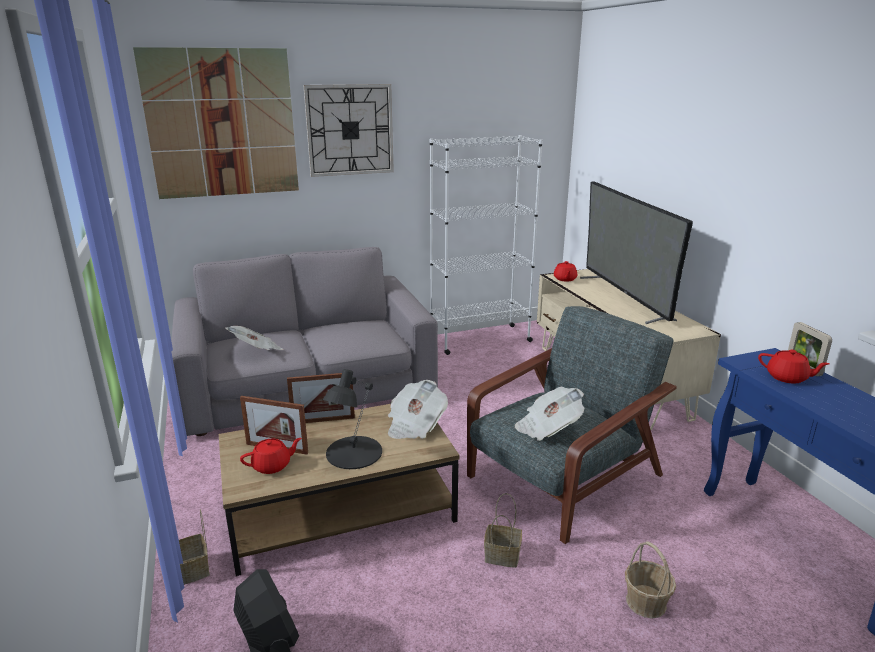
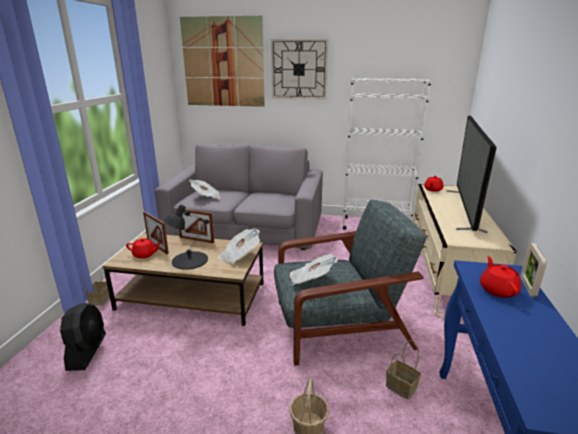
camera: 30 degrees right, 0 degrees up
basket [484,493,522,568] -> basket moved to [386,340,421,400]
red teapot [758,350,830,384] -> red teapot turned 150 degrees counterclockwise [480,256,521,298]

